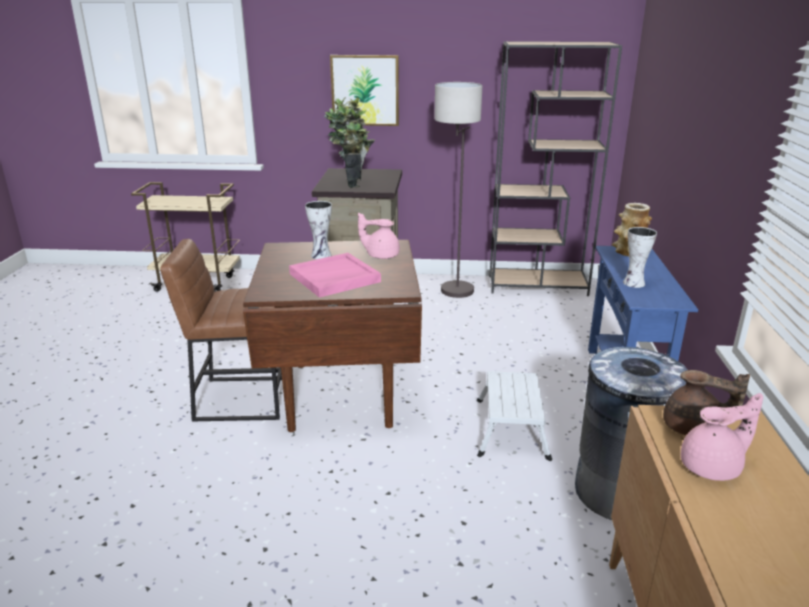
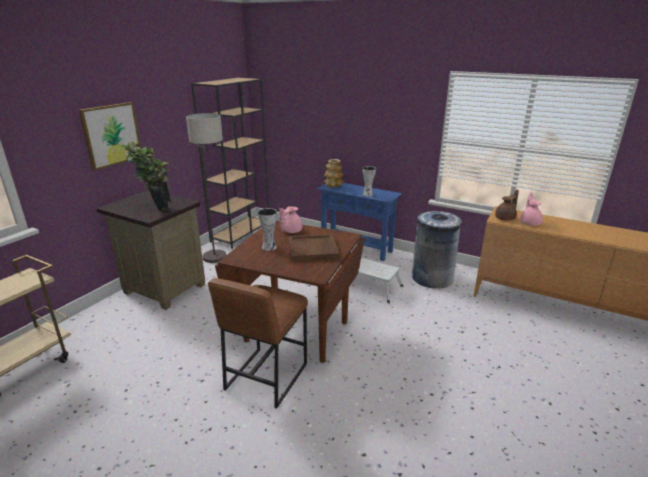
camera: 65 degrees left, 0 degrees up
pink tray [289,253,381,298] -> brown tray [288,234,339,262]

